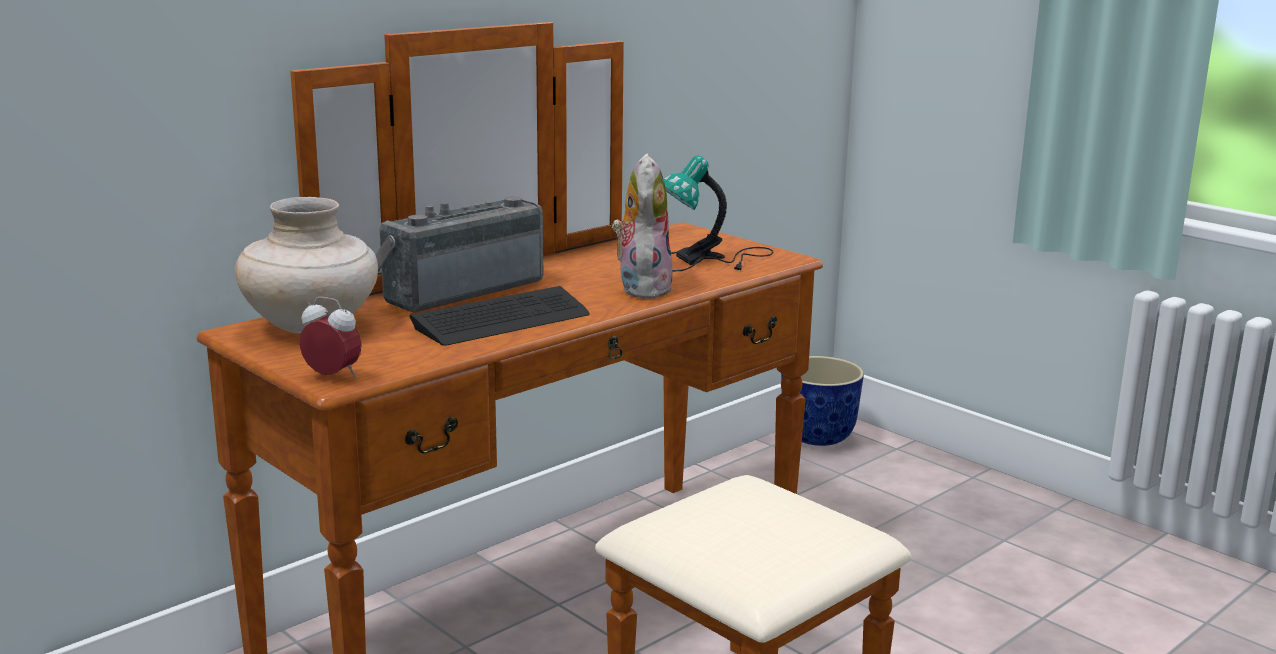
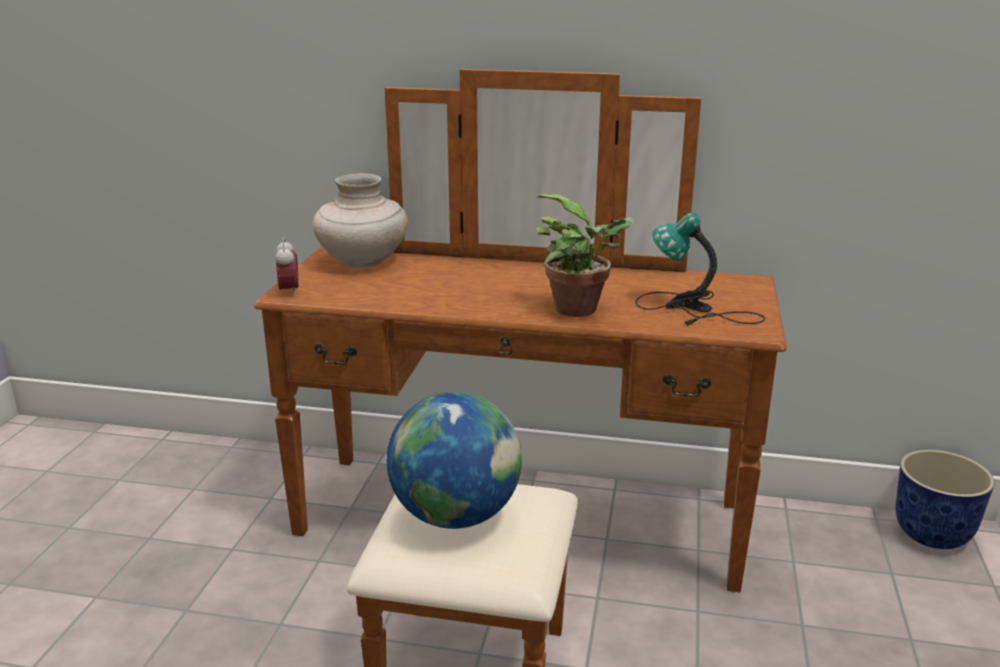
camera: 55 degrees right, 5 degrees up
radio [376,197,543,313] -> none
keyboard [409,286,589,346] -> none
plush toy [612,153,673,299] -> potted plant [537,194,634,317]
none -> globe [387,392,522,529]

